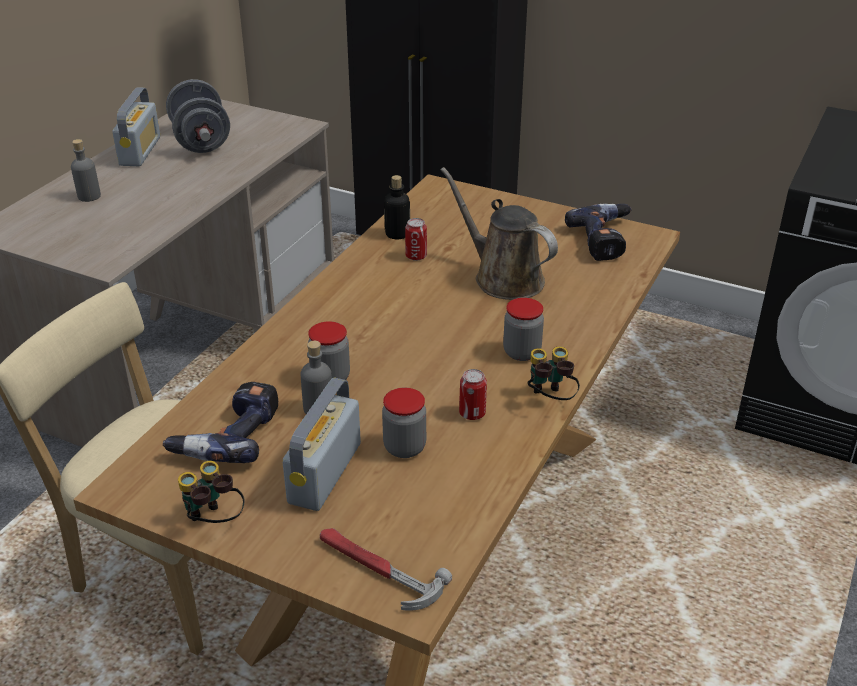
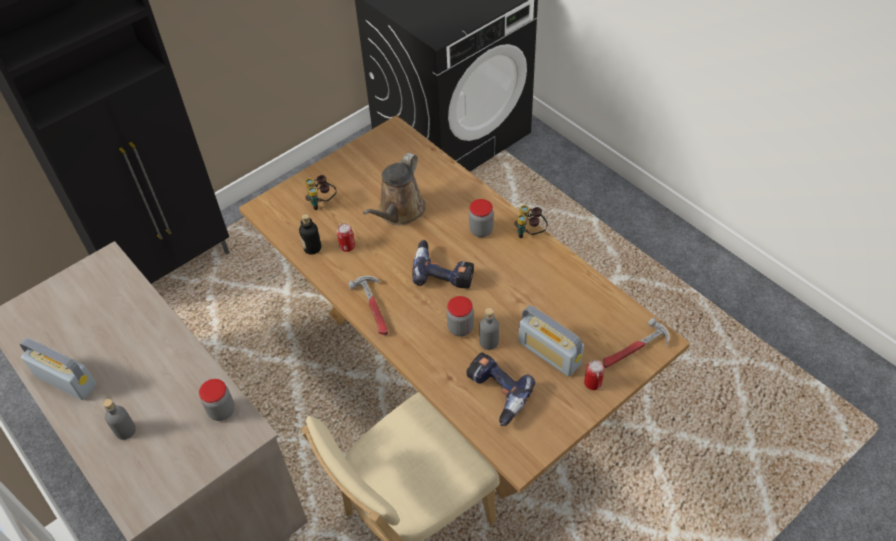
camera: 65 degrees left, 15 degrees up
grey dumbbell [166,79,230,153] -> none
binoculars [178,461,245,523] -> binoculars moved to [305,175,337,210]
jar [382,388,426,458] -> jar moved to [199,379,235,421]
brown watering can [441,167,558,300] -> brown watering can turned 45 degrees counterclockwise [363,153,426,225]
can [459,369,487,420] -> can moved to [584,360,605,390]
power drill [565,204,632,261] -> power drill moved to [412,240,474,289]
none -> hammer [348,276,388,335]

